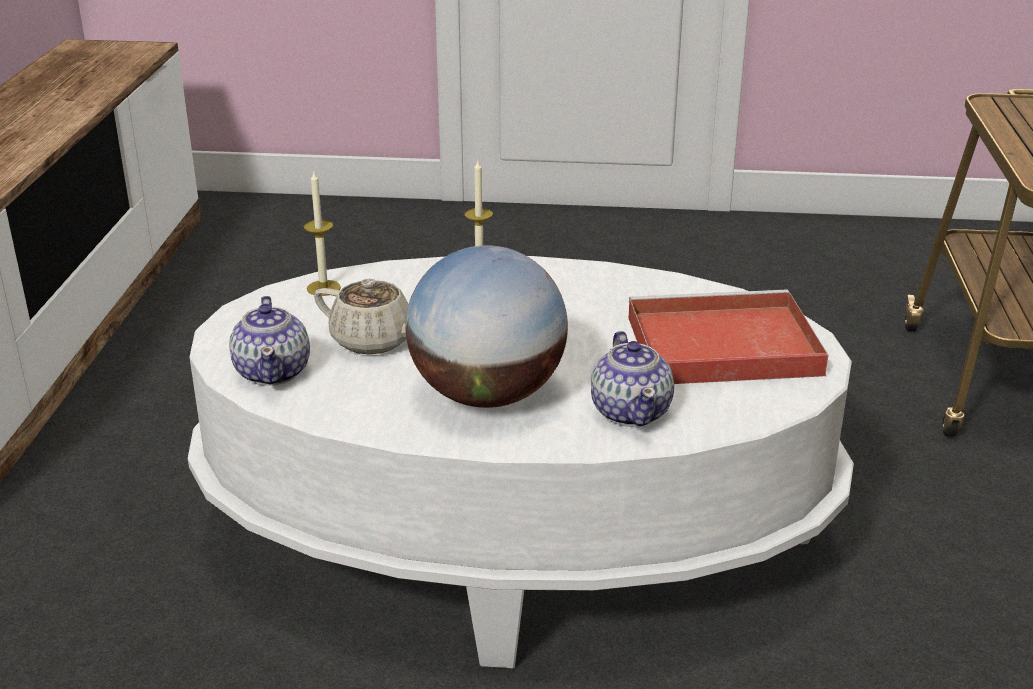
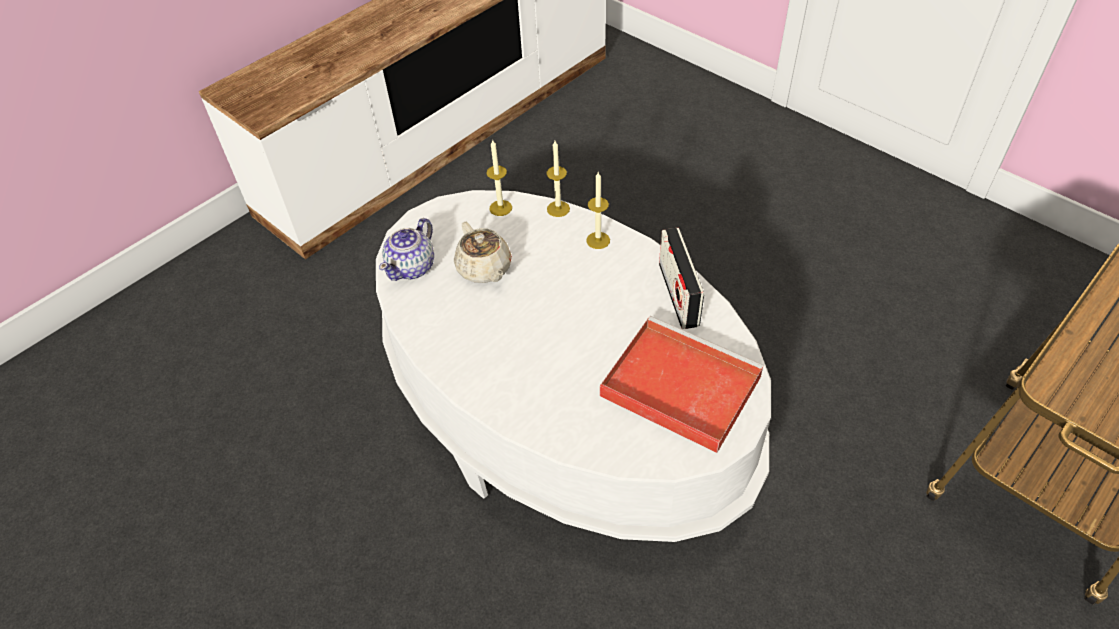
camera: 40 degrees right, 20 degrees up
globe [405,245,568,408] -> none
teapot [591,331,674,427] -> none
none -> candle [546,141,570,217]
none -> radio [659,228,704,329]

